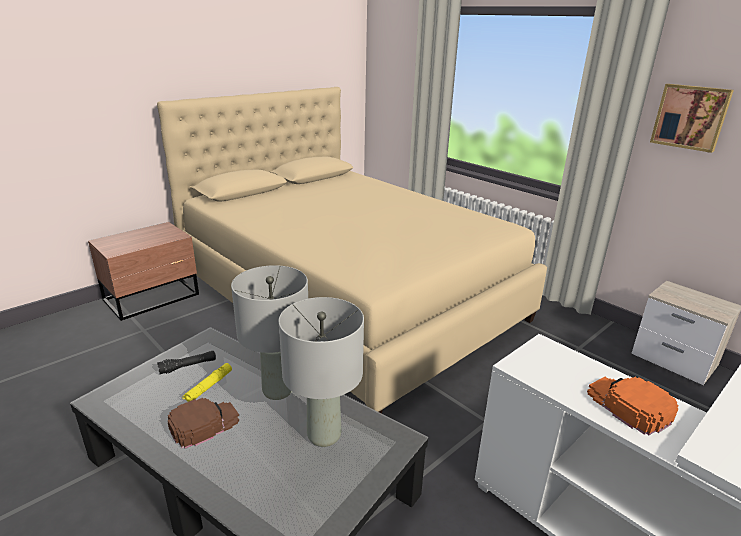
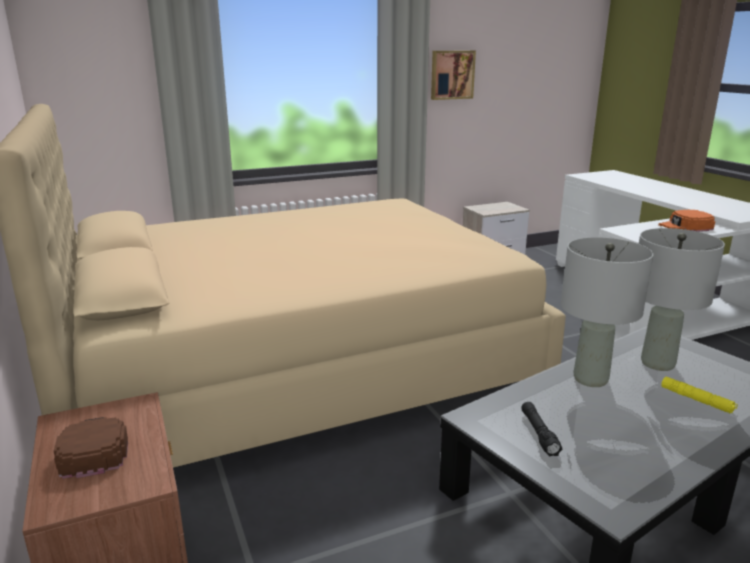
camera: 70 degrees left, 5 degrees down
brown cap [168,398,239,449] -> brown cap moved to [54,417,128,479]
yellow flashlight [182,363,232,402] -> yellow flashlight moved to [661,376,738,413]

